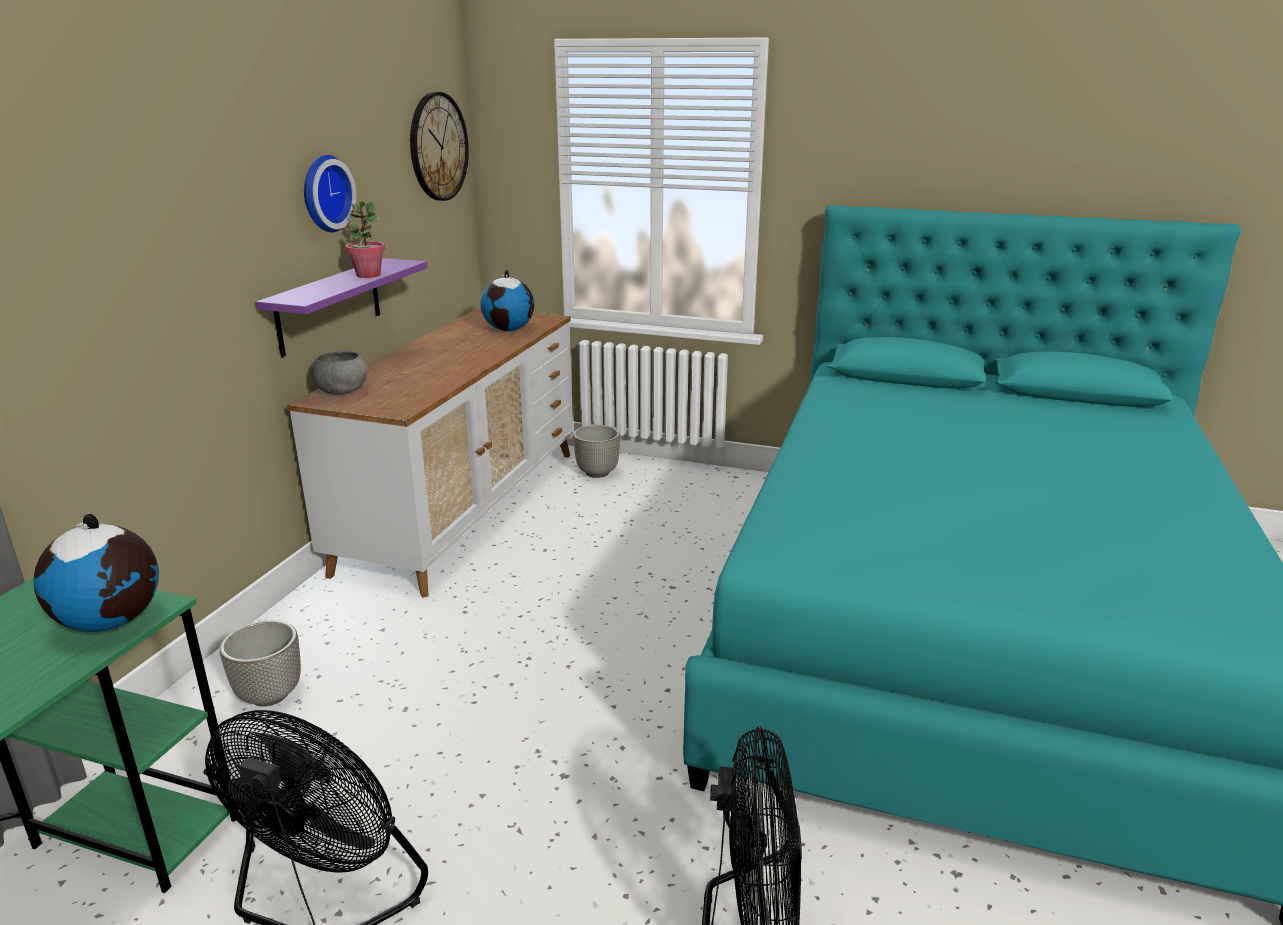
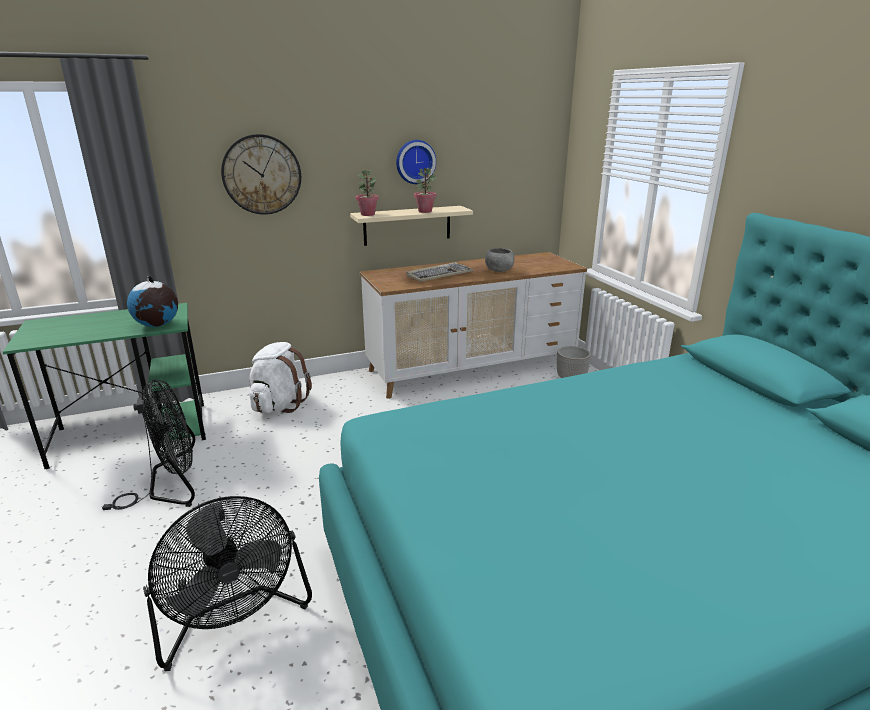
camera: 50 degrees right, 0 degrees up
planter [220,620,301,707] -> white backpack [249,342,312,413]
purple shelf [255,258,428,357] -> beige shelf [350,206,473,246]
grey bowl [312,351,368,395] -> grey bowl moved to [485,248,514,272]
wall clock [410,92,469,201] -> wall clock moved to [221,134,301,215]
globe [480,270,534,331] -> none
none -> potted plant [356,170,379,216]
none -> keyboard [407,262,473,281]

